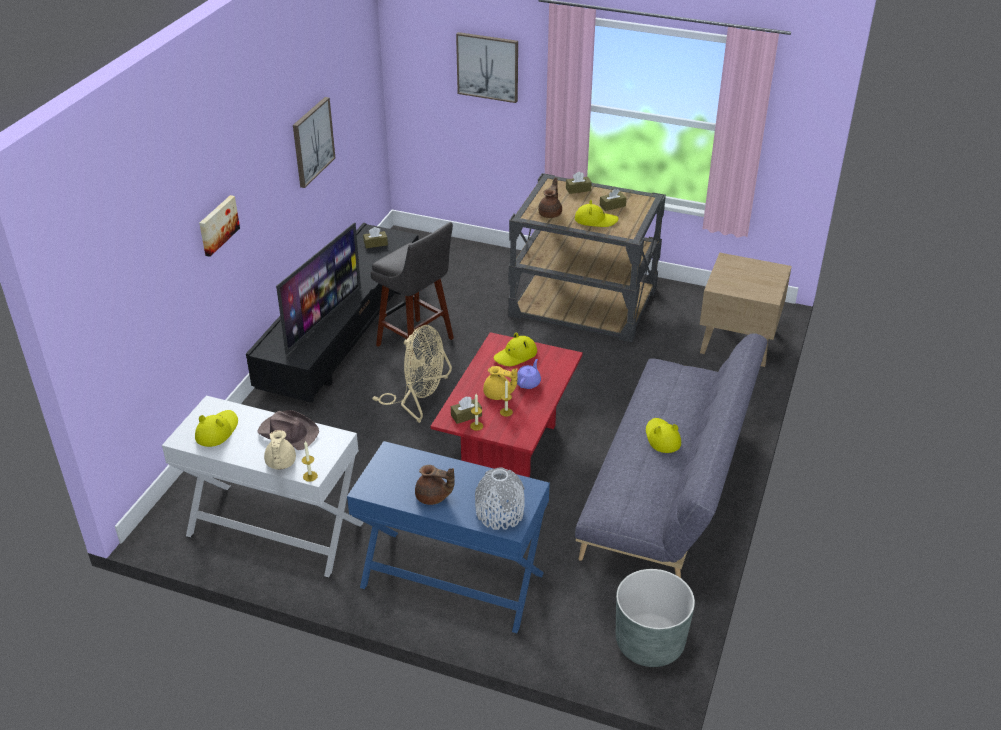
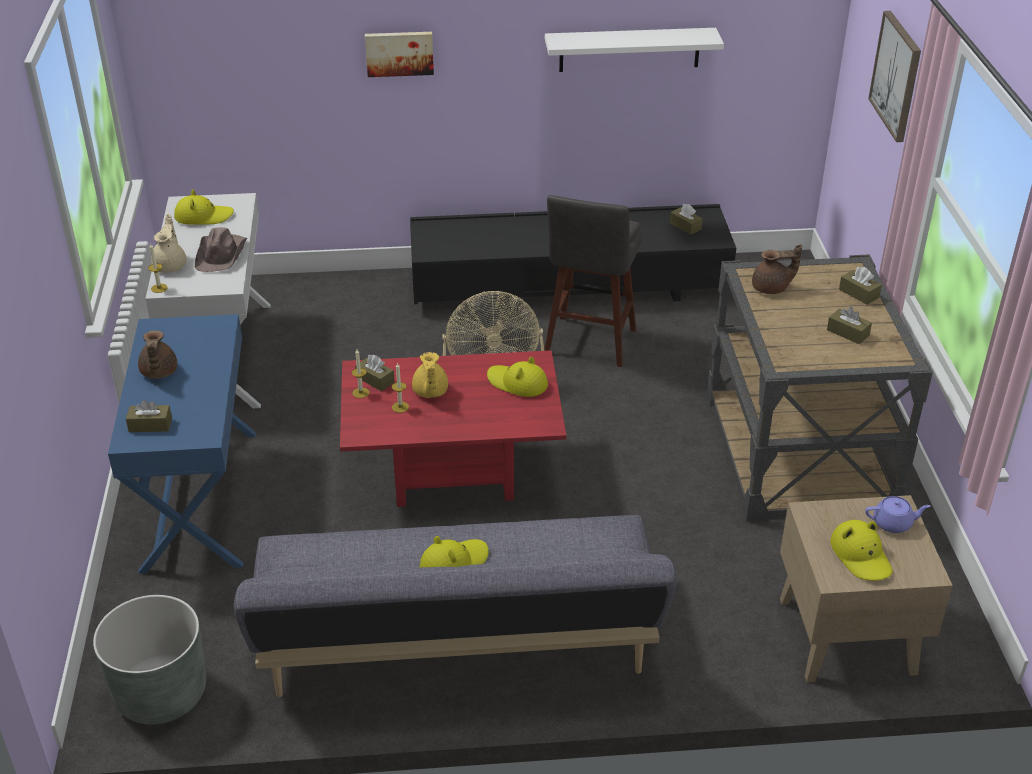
camera: 65 degrees right, 0 degrees up
beige teapot [264,430,296,470] -> beige teapot turned 120 degrees clockwise [151,214,187,273]
television [276,222,361,355] -> none
picture [293,97,335,188] -> white shelf [545,28,724,72]
grey vase [475,467,525,530] -> brown tissue box [126,399,172,432]
purple teapot [517,359,541,389] -> purple teapot moved to [865,496,930,533]
yellow hat [575,200,619,227] -> yellow hat moved to [830,520,892,581]

